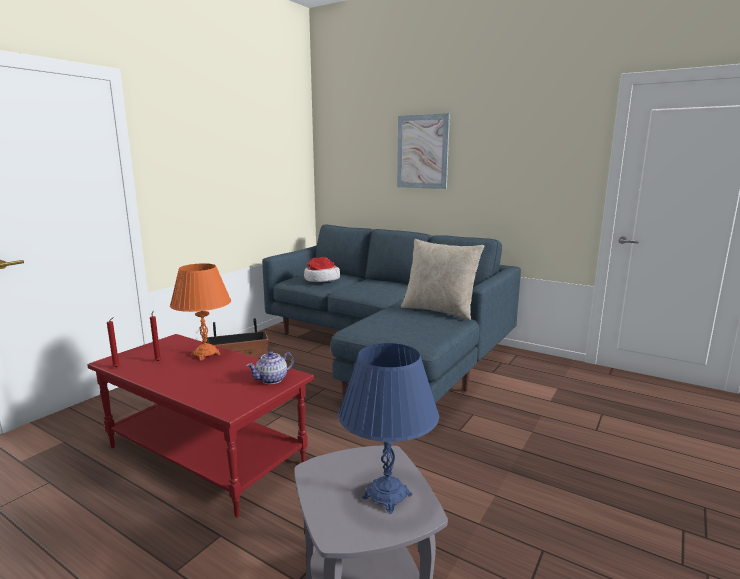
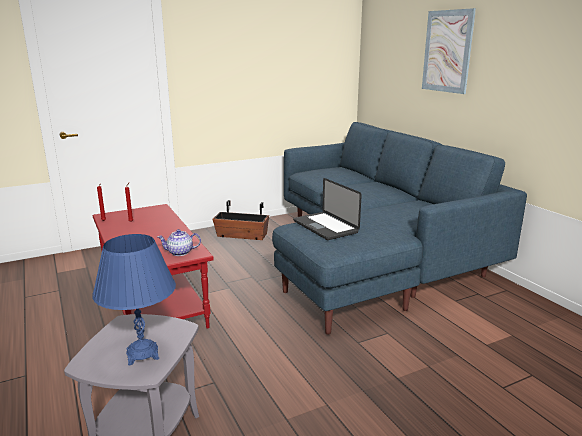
camera: 30 degrees right, 5 degrees up
orange table lamp [170,263,231,361] -> none
hat [304,257,340,282] -> none
beige pillow [401,239,484,320] -> none
none -> laptop [293,178,362,240]

